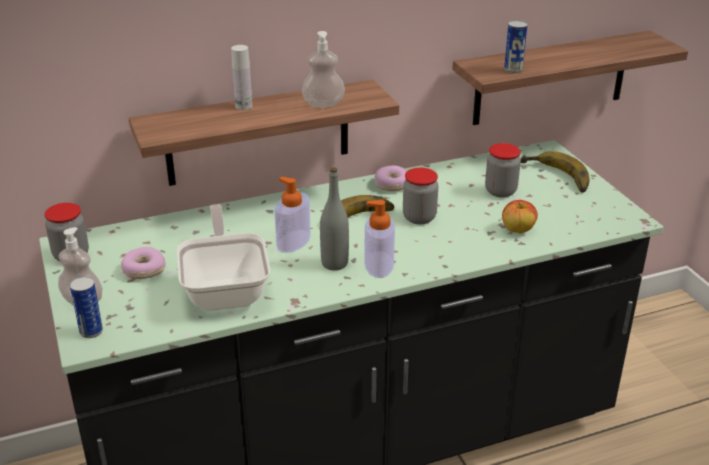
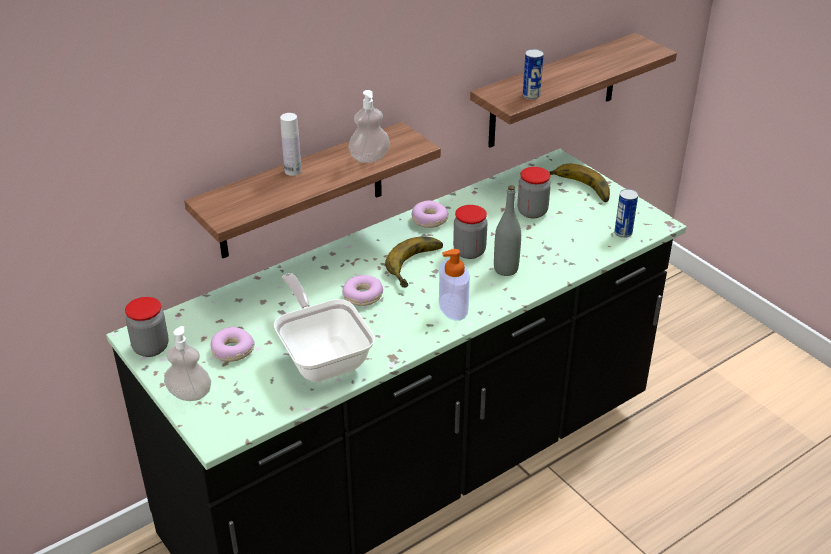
camera: 15 degrees left, 5 degrees up
can [70,277,103,338] -> can moved to [614,189,638,238]
soap dispenser [274,177,311,253] -> donut [342,275,383,306]
grey bottle [320,167,349,271] -> grey bottle moved to [494,185,521,276]
apple [502,200,538,233] -> none

